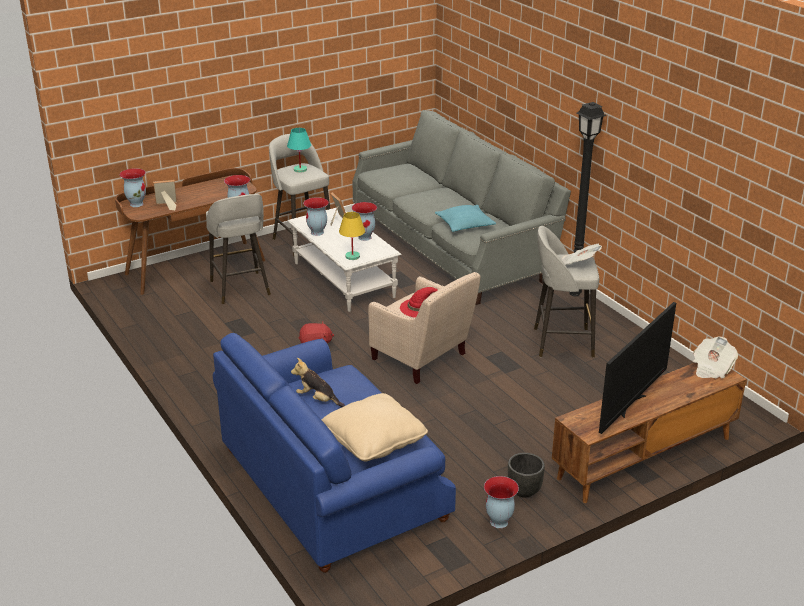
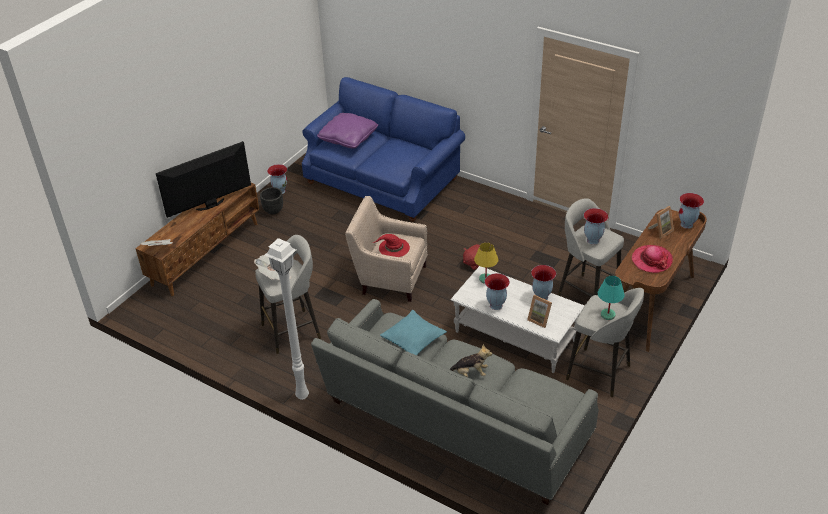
camera: 155 degrees right, 10 degrees up
plush toy [291,358,345,407] -> plush toy moved to [449,344,492,377]
beige pillow [321,393,428,461] -> purple pillow [317,113,378,149]
black floor lamp [569,102,607,296] -> white floor lamp [265,238,309,400]
television [599,302,676,434] -> television turned 45 degrees clockwise [156,141,251,218]
none -> hat [632,245,673,273]

